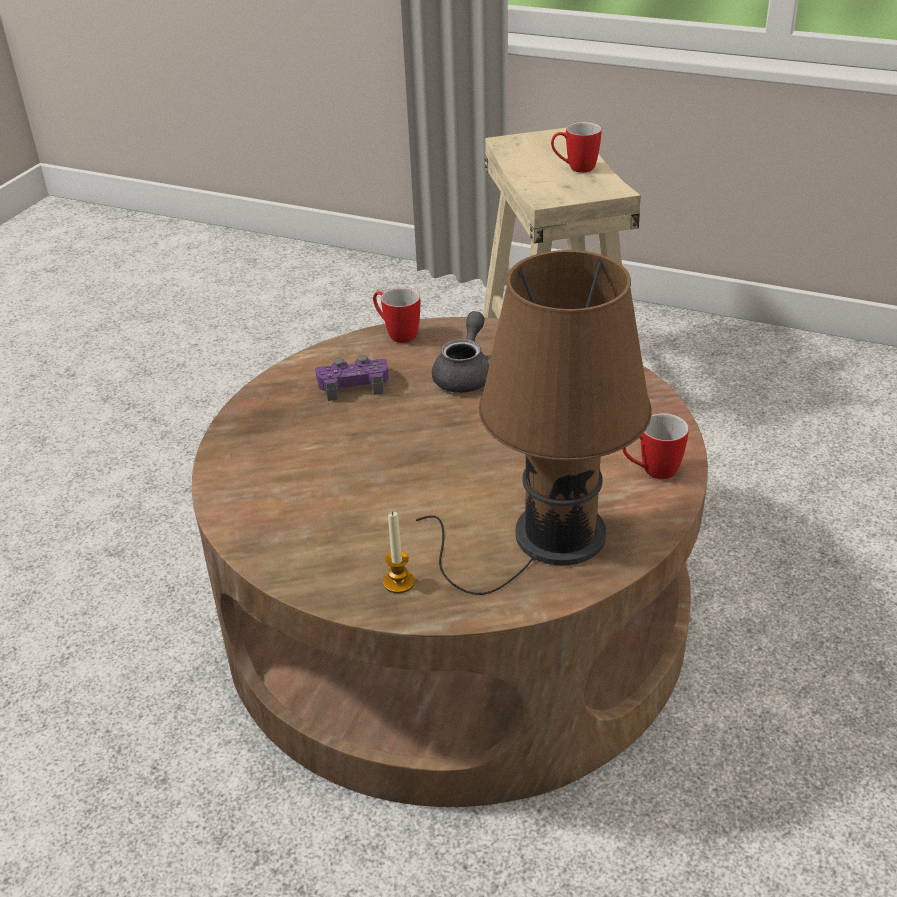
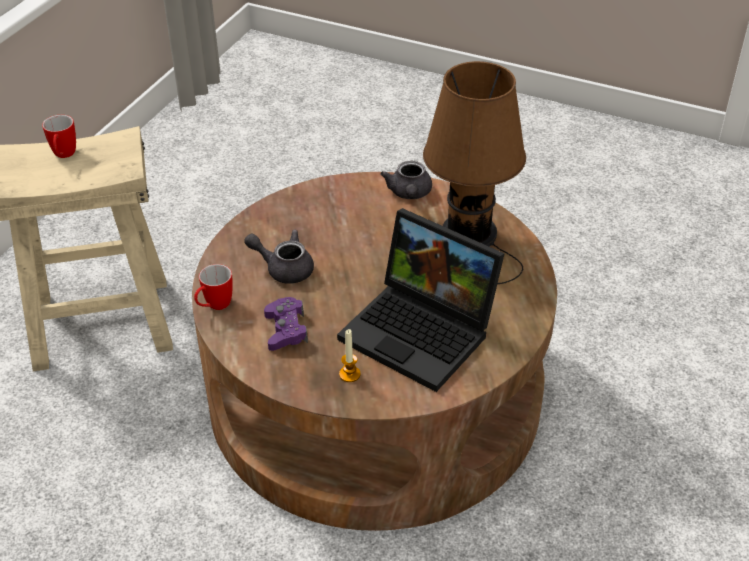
camera: 90 degrees left, 5 degrees up
candle [383,511,415,593] -> candle moved to [339,329,361,382]
mug [622,413,689,479] -> grey teapot [380,161,432,199]
none -> laptop [337,208,505,392]

